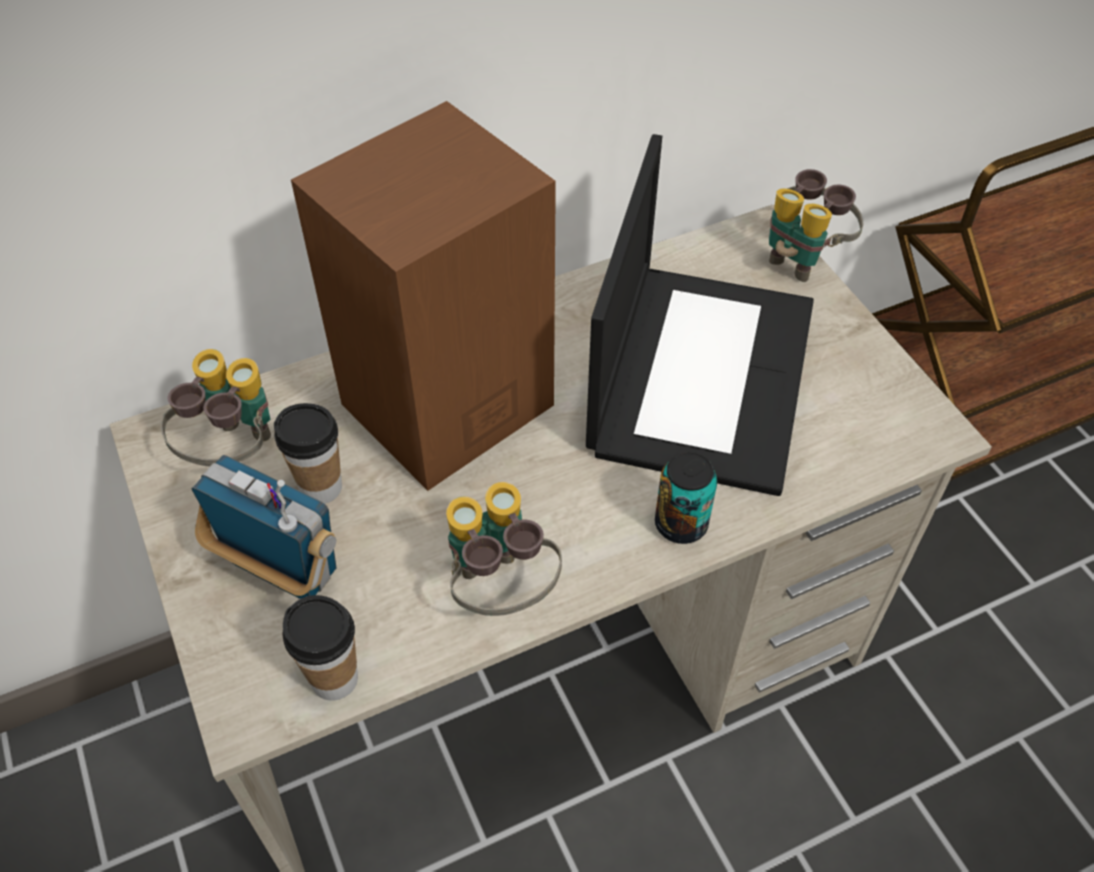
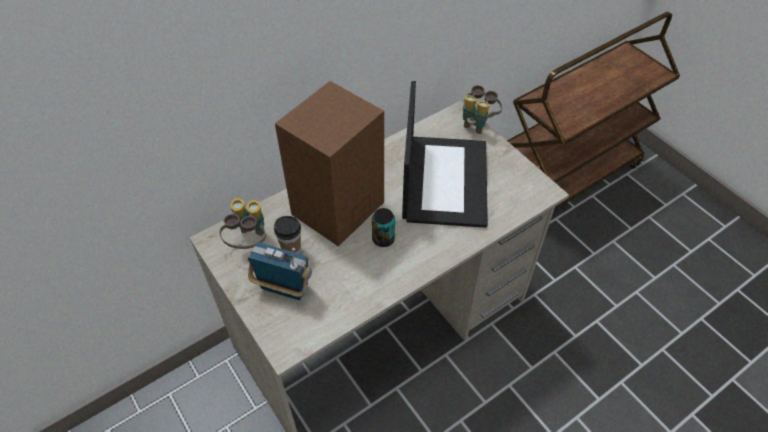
camera: 10 degrees left, 0 degrees up
cup [282,595,358,701] -> none
binoculars [446,482,562,616] -> none
can [655,452,717,544] -> can moved to [372,208,395,247]

